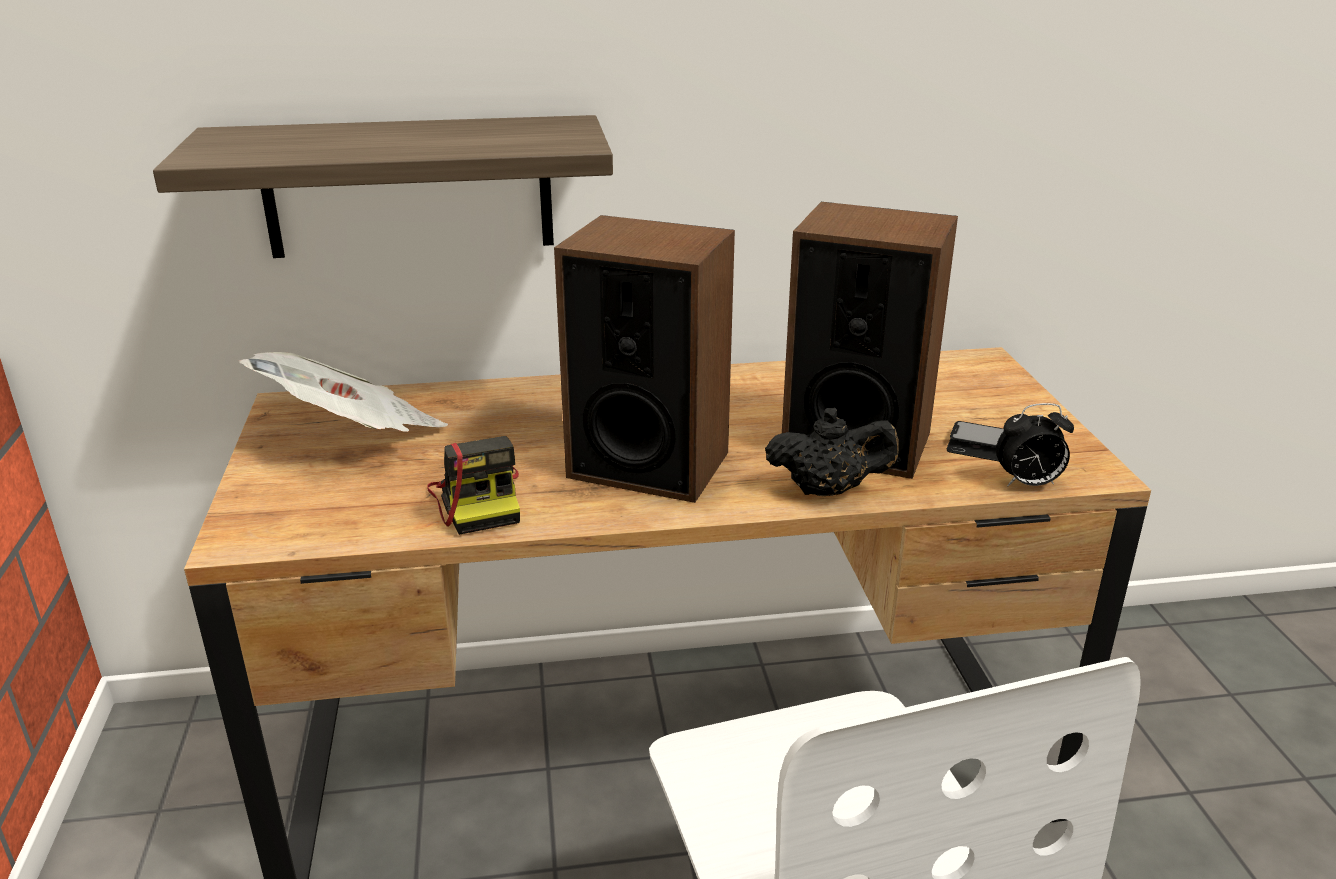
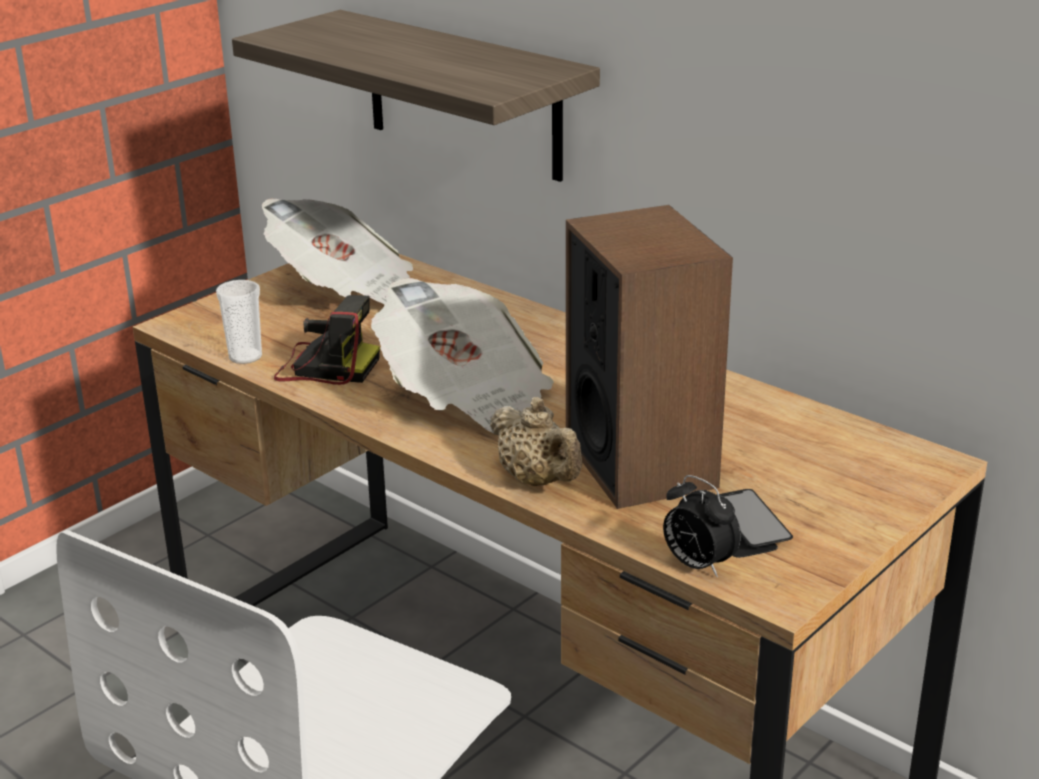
camera: 50 degrees right, 0 degrees up
camera [427,436,520,535] -> camera turned 105 degrees counterclockwise [274,295,380,385]
speaker [554,215,735,503] -> newspaper [371,278,554,433]
black teapot [765,408,899,496] -> beige teapot [490,397,582,486]
none -> cup [216,280,262,364]

